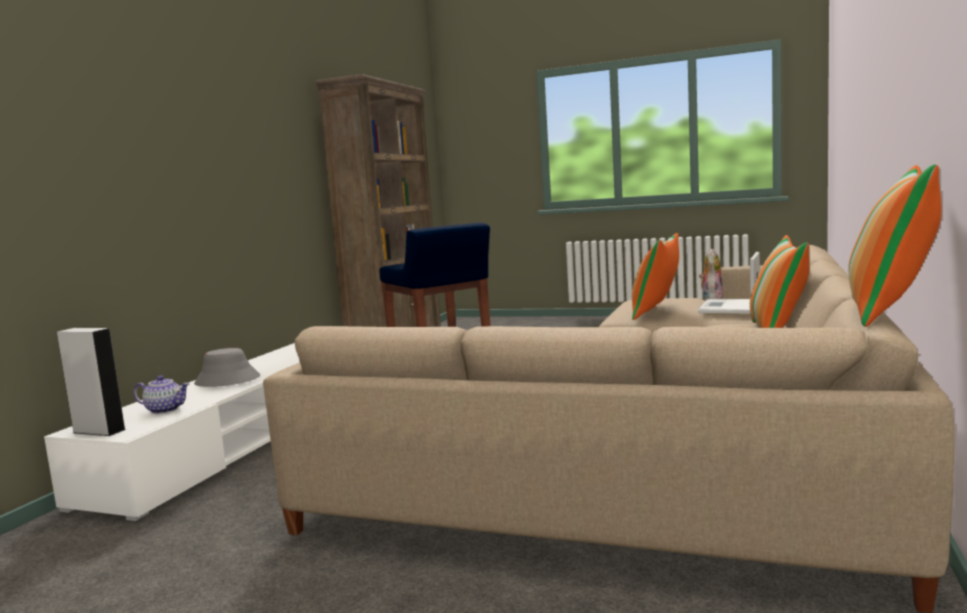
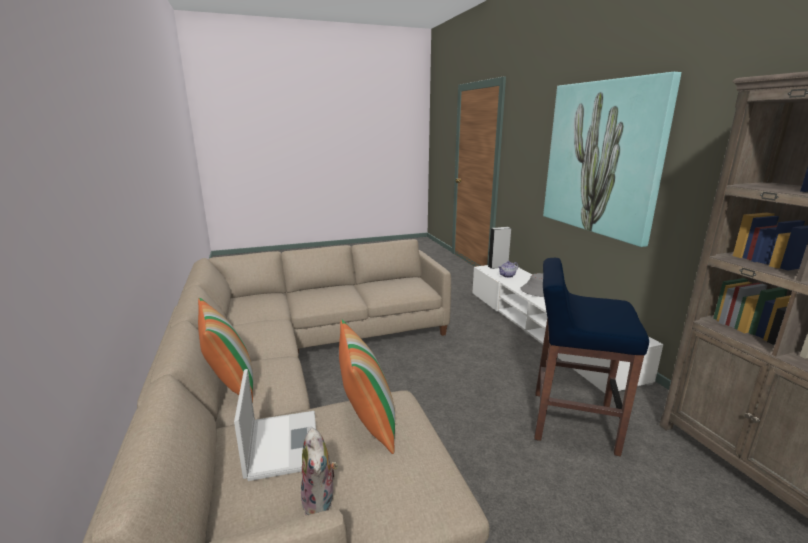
camera: 140 degrees right, 10 degrees up
pillow [848,164,941,327] -> none
none -> picture [543,72,682,247]

